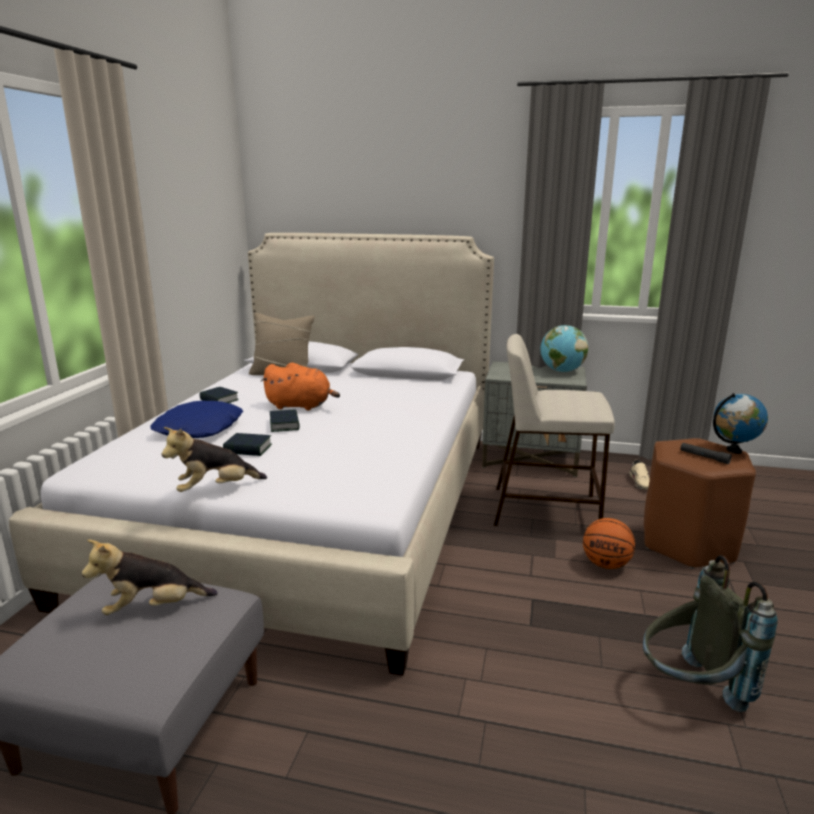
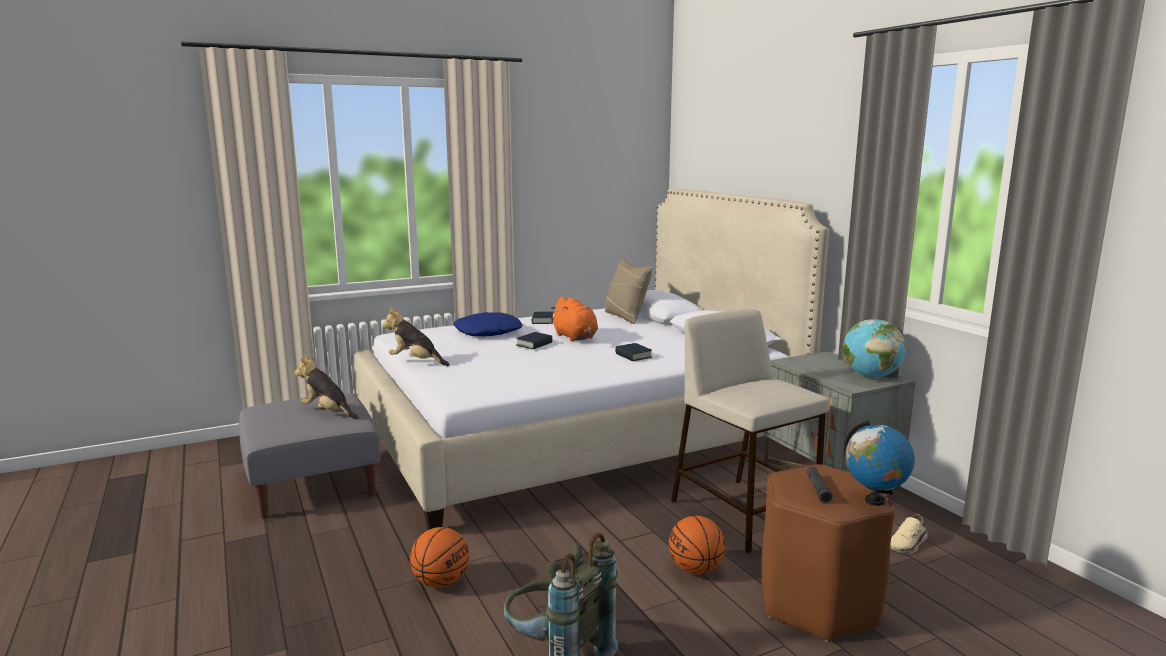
camera: 50 degrees right, 5 degrees down
book [223,433,272,456] -> book moved to [615,343,652,361]
none -> basketball [410,527,469,588]

